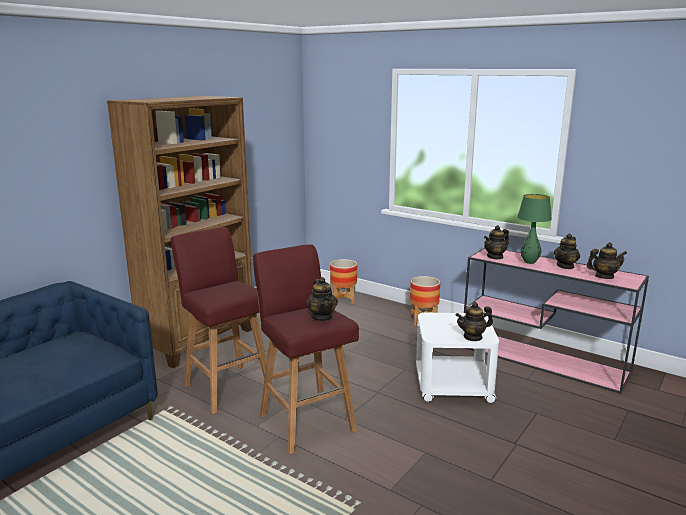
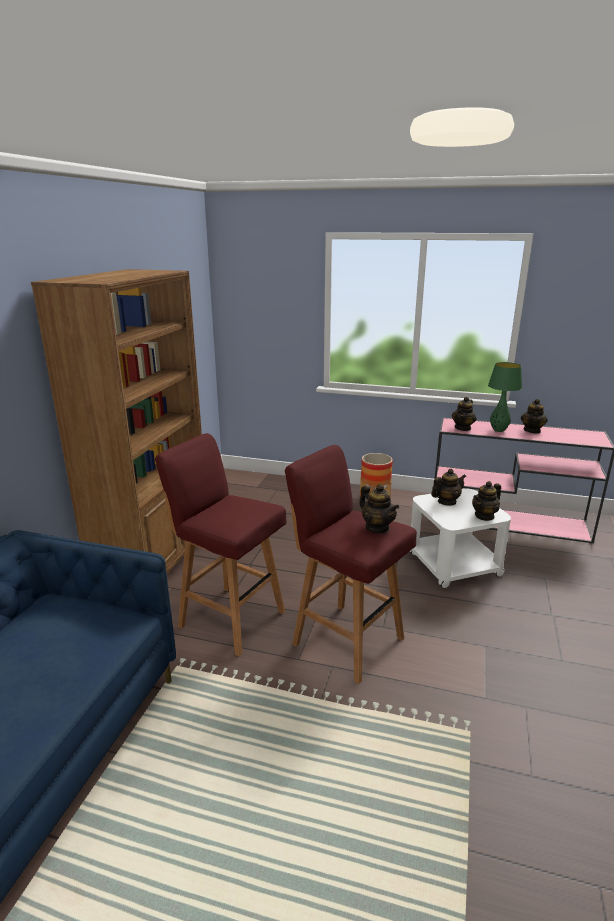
camera: 20 degrees left, 5 degrees up
planter [330,259,357,304] -> none
teapot [587,242,627,279] -> teapot moved to [431,469,466,506]

